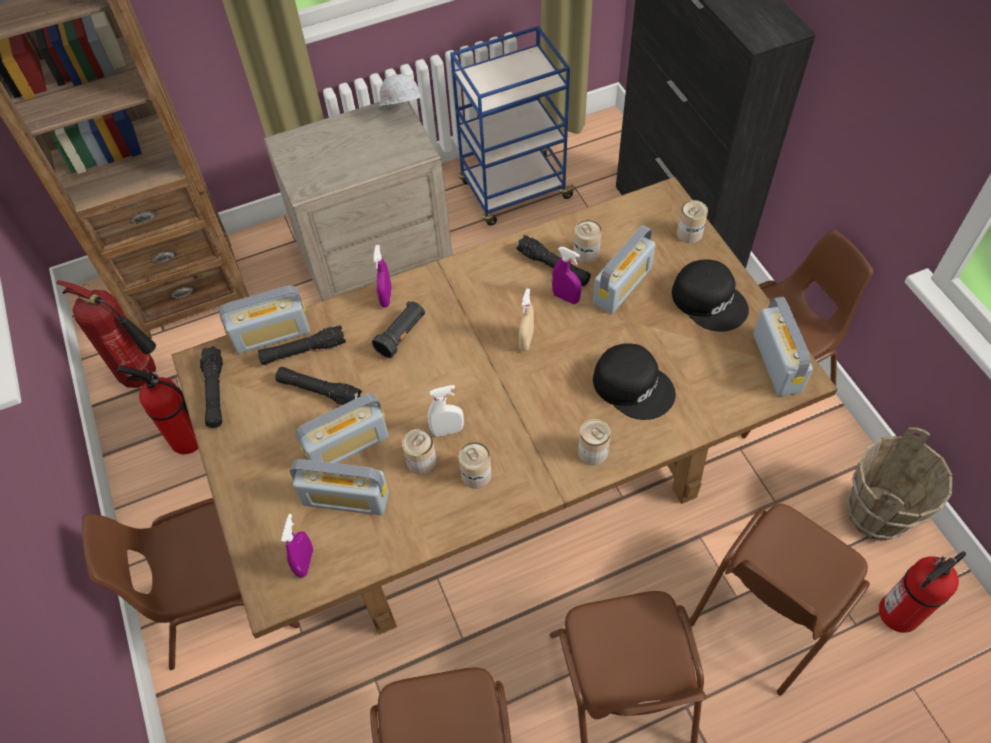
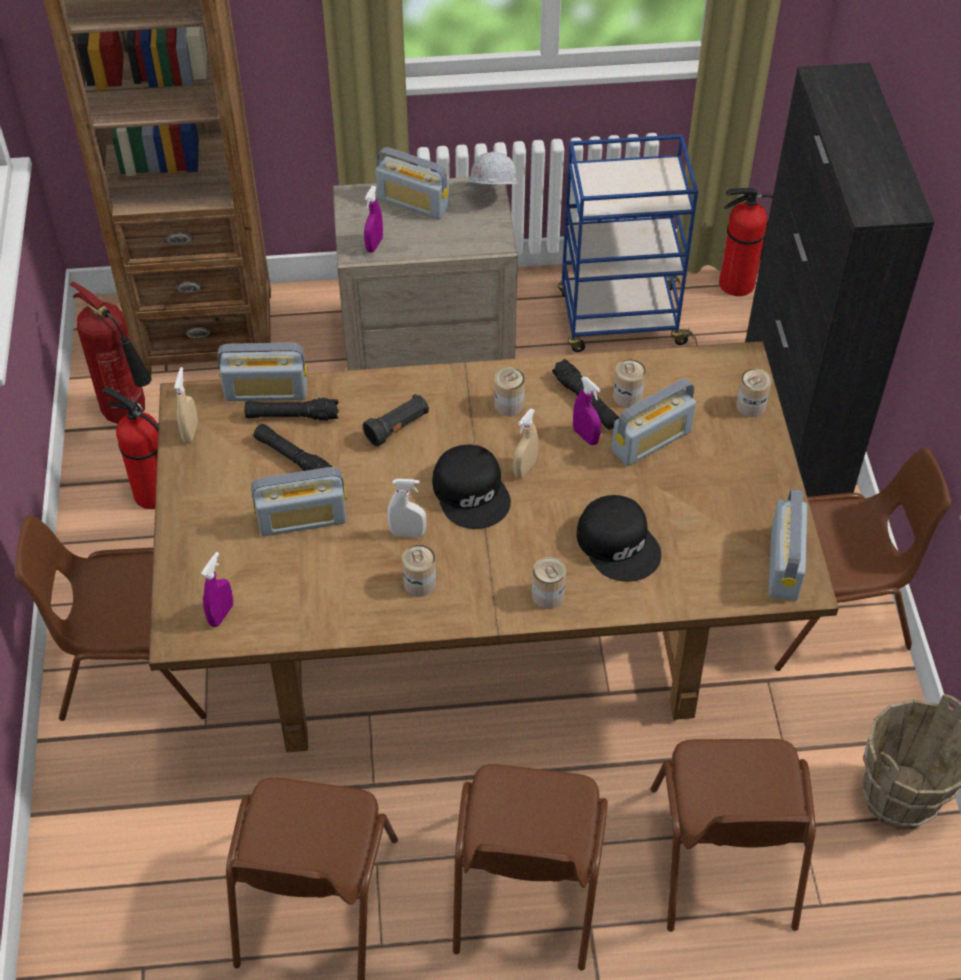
camera: 15 degrees right, 5 degrees down
black flashlight [200,346,223,428] -> beige spray bottle [174,367,198,443]
radio [290,459,389,515] -> radio moved to [376,147,449,219]
purple spray bottle [373,245,392,308] -> purple spray bottle moved to [364,186,383,253]
can [402,429,437,475] -> can moved to [494,367,525,416]
black cap [672,259,749,332] -> black cap moved to [432,444,511,529]
brown chair [689,504,870,696] -> brown chair turned 60 degrees counterclockwise [651,739,815,932]
fire extinguisher [879,551,966,633] -> fire extinguisher moved to [719,188,773,296]

